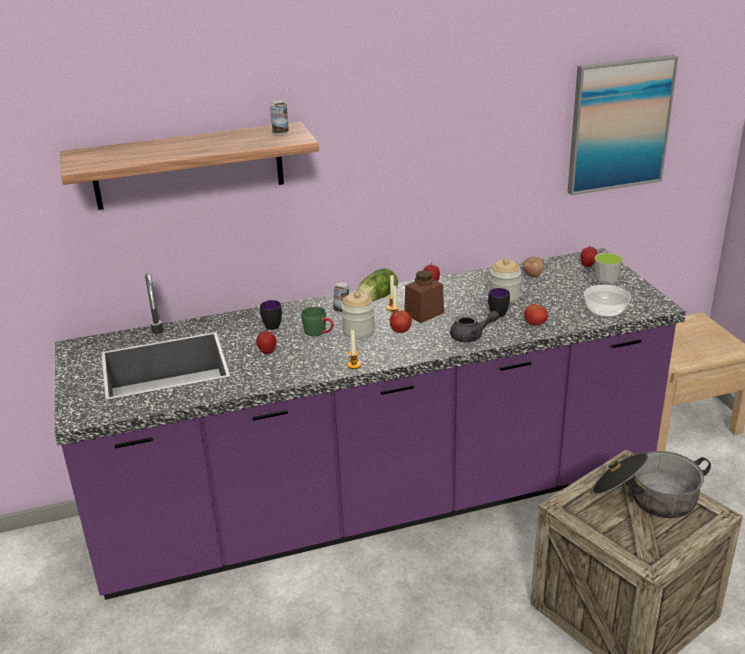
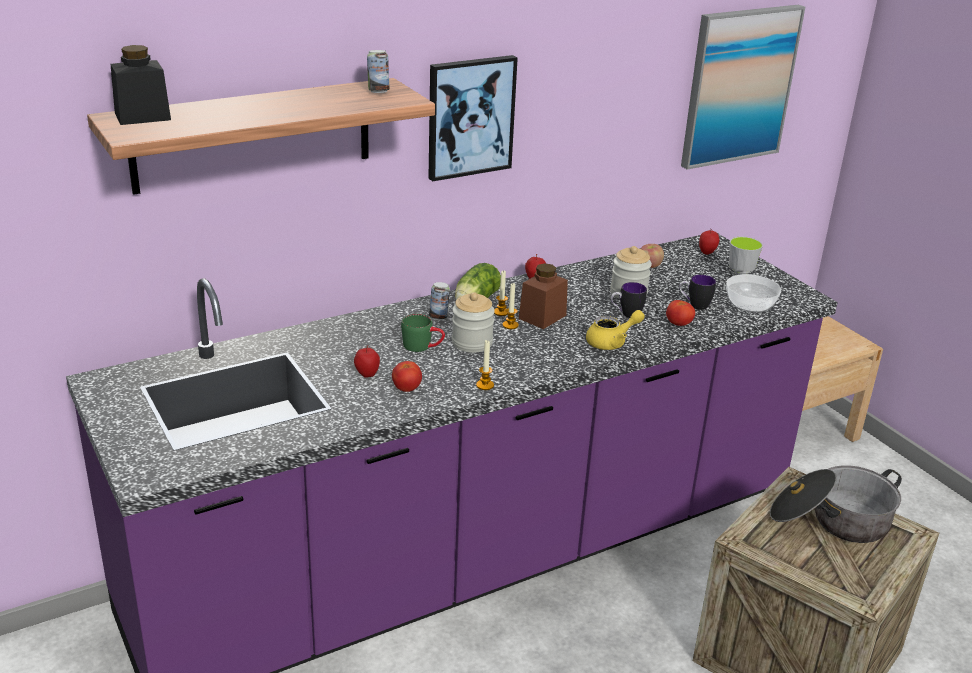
camera: 15 degrees left, 0 degrees up
mug [254,300,282,330] -> mug moved to [679,275,716,310]
tomato [390,310,412,333] -> tomato moved to [392,361,422,392]
grey teapot [450,311,499,342] -> yellow teapot [586,310,645,350]
none -> black jar [111,45,171,125]
none -> picture [428,55,518,181]

